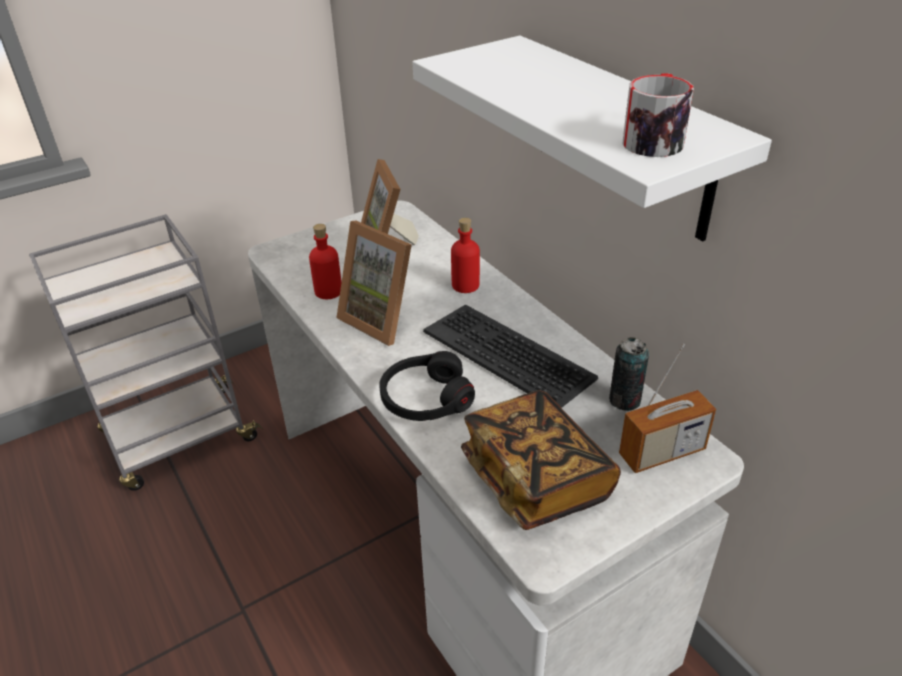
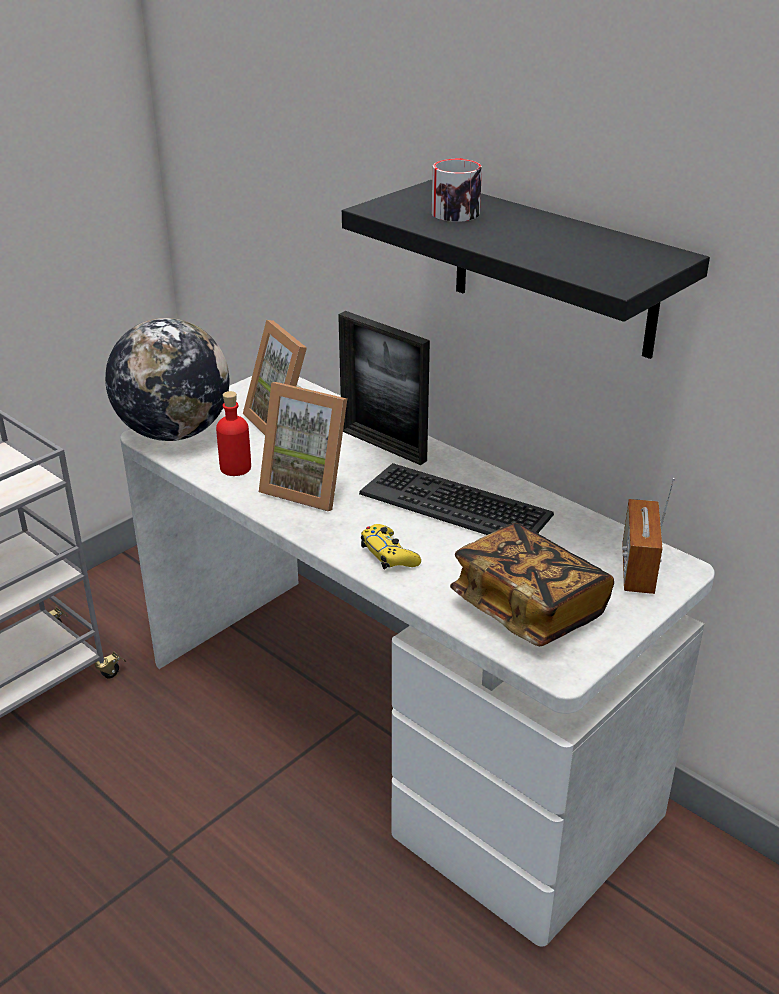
camera: 15 degrees left, 5 degrees down
black headphones [379,351,475,421] -> yellow game controller [361,524,421,569]
white shelf [412,36,772,241] -> black shelf [342,180,710,359]
red bottle [451,218,480,293] -> picture frame [338,311,430,465]
can [609,337,649,411] -> none
radio [619,344,716,473] -> radio turned 135 degrees clockwise [622,478,675,594]
mug [623,73,694,157] -> mug moved to [432,158,482,222]
none -> globe [105,318,229,441]

